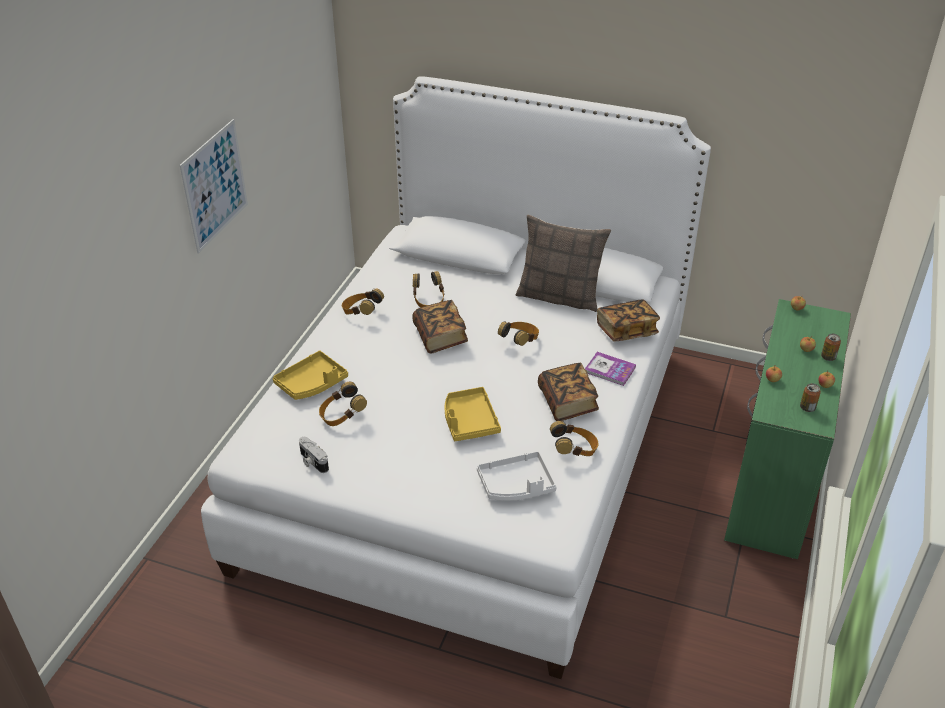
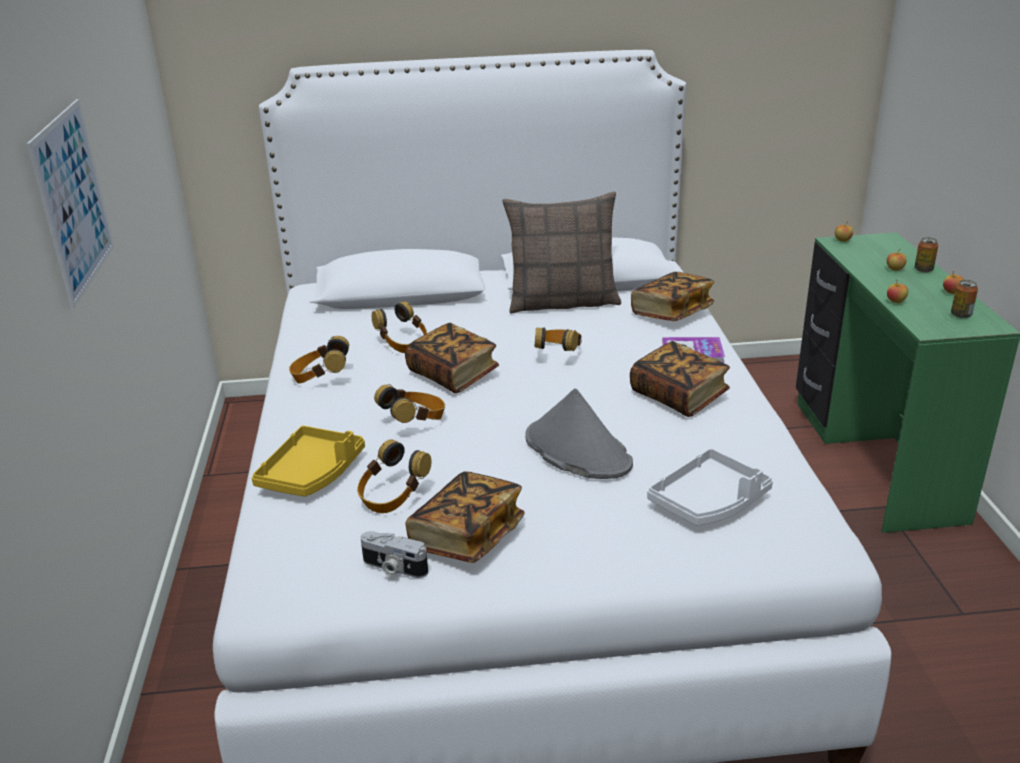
camera: 25 degrees left, 10 degrees down
yellow tray [445,387,501,441] -> grey hat [525,388,633,479]
headphones [550,421,598,456] -> headphones moved to [374,384,445,423]
none -> book [405,471,525,563]

